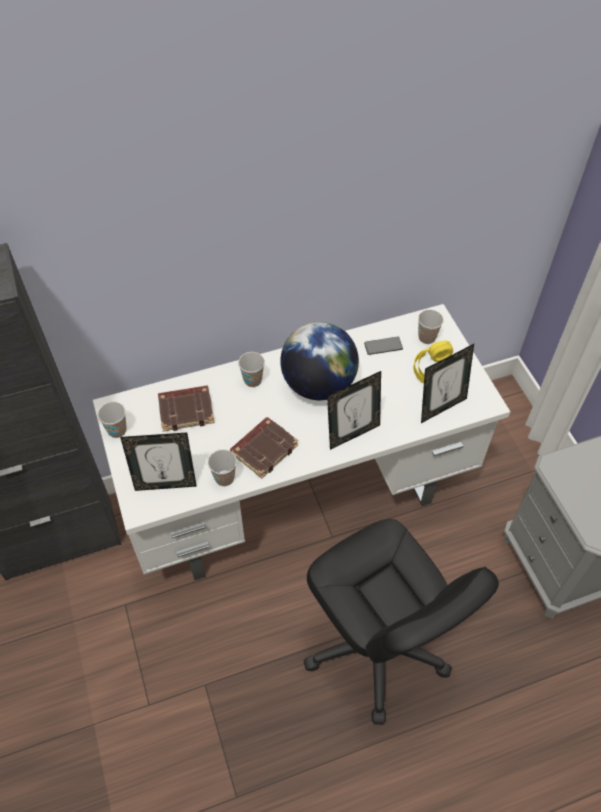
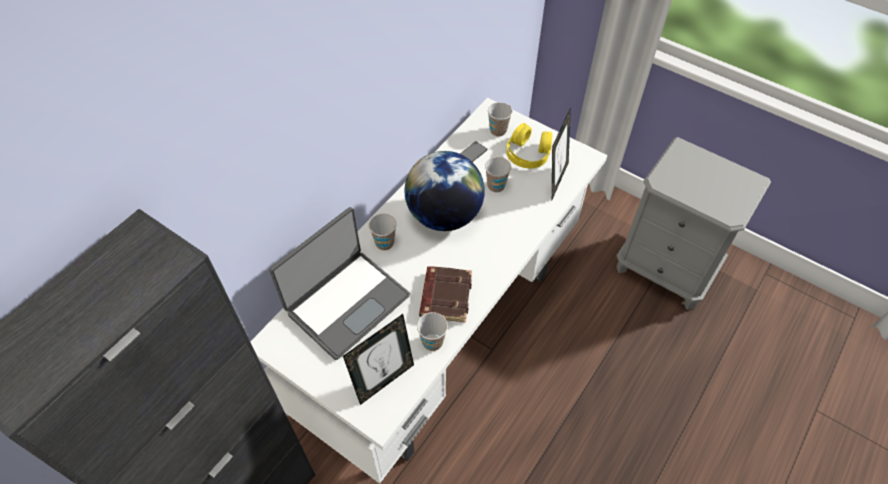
camera: 35 degrees left, 0 degrees up
cup [97,402,127,438] -> cup moved to [485,157,511,192]
brown book [158,385,215,432] -> laptop [269,207,410,360]
black office chair [304,519,499,725] -> none
picture frame [327,371,381,450] -> none

